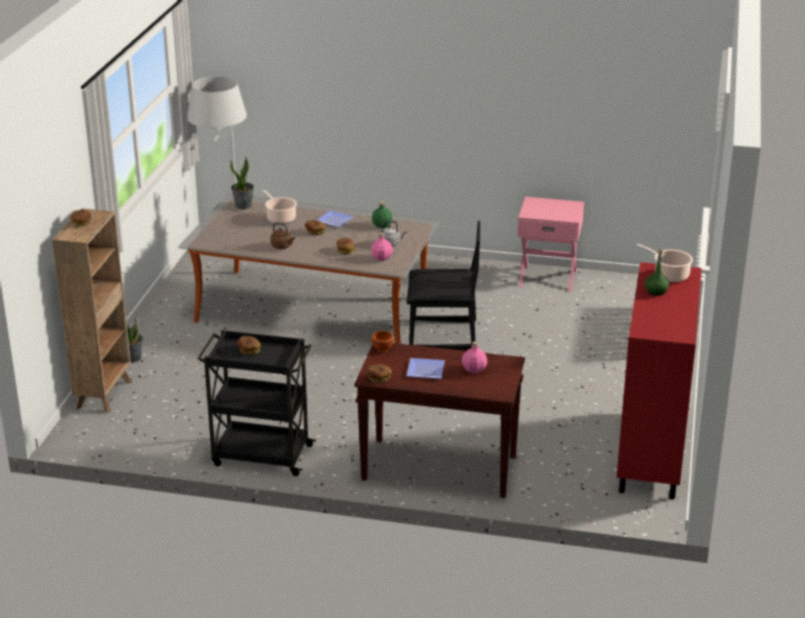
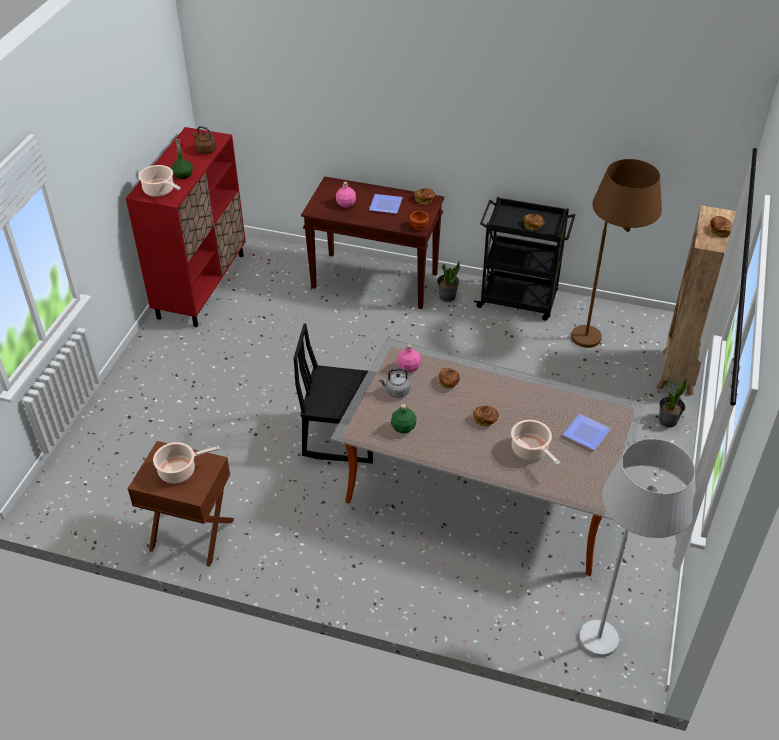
camera: 175 degrees left, 15 degrees up
potted plant [231,157,254,209] -> potted plant moved to [437,261,460,302]
brown kettle [270,222,295,249] -> brown kettle moved to [192,126,216,154]
plate [317,210,355,227] -> plate moved to [562,414,611,450]
pink nightstand [518,197,584,292] -> brown nightstand [128,441,234,567]
none -> cooking pot [153,442,220,484]
none -> brown floor lamp [571,159,662,348]

